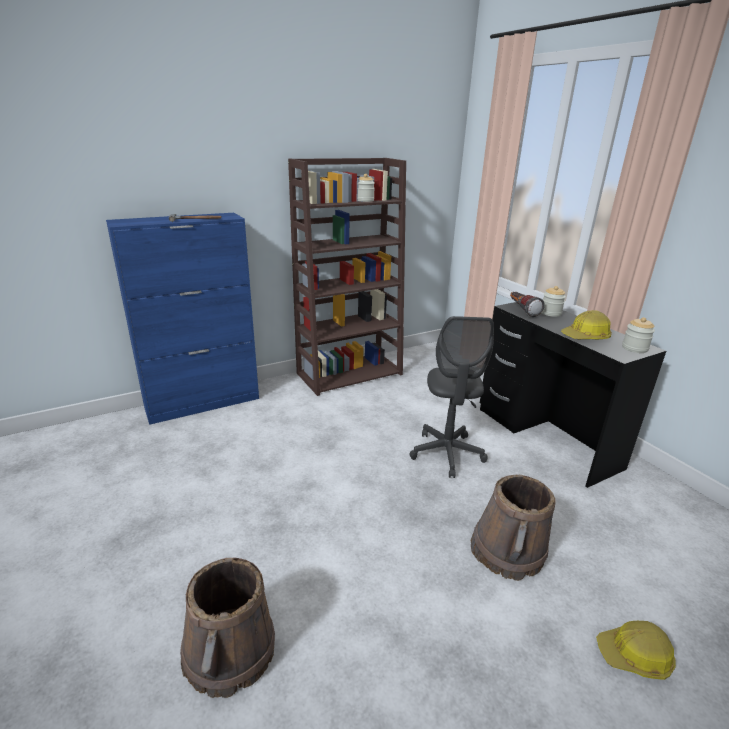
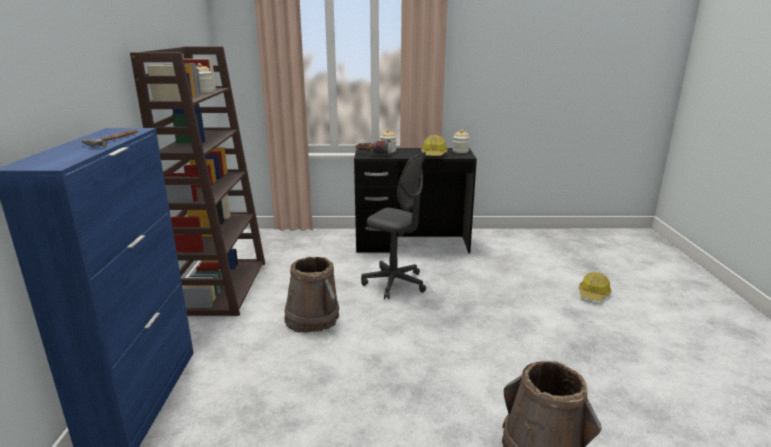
camera: 60 degrees left, 5 degrees down
brown bucket [471,475,556,581] -> brown bucket moved to [284,256,339,333]

